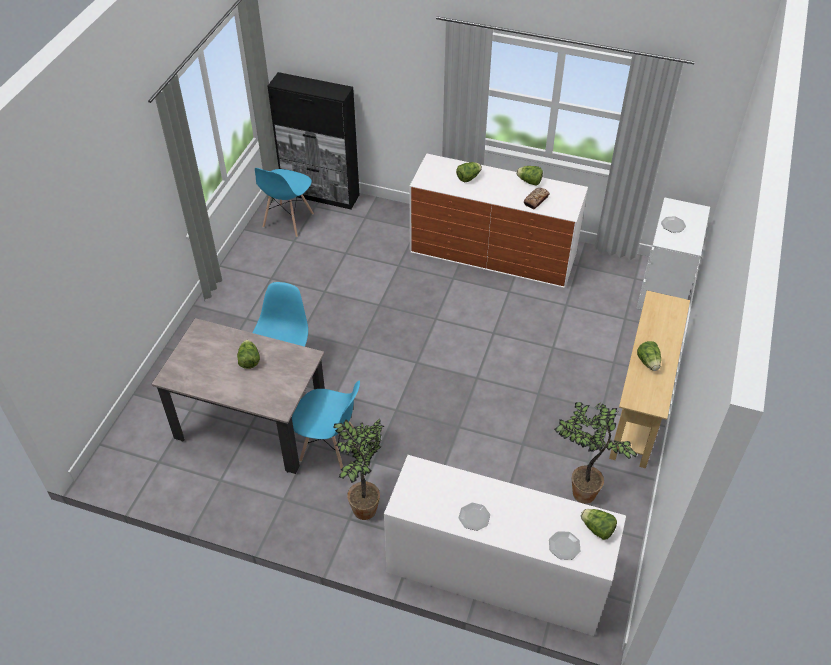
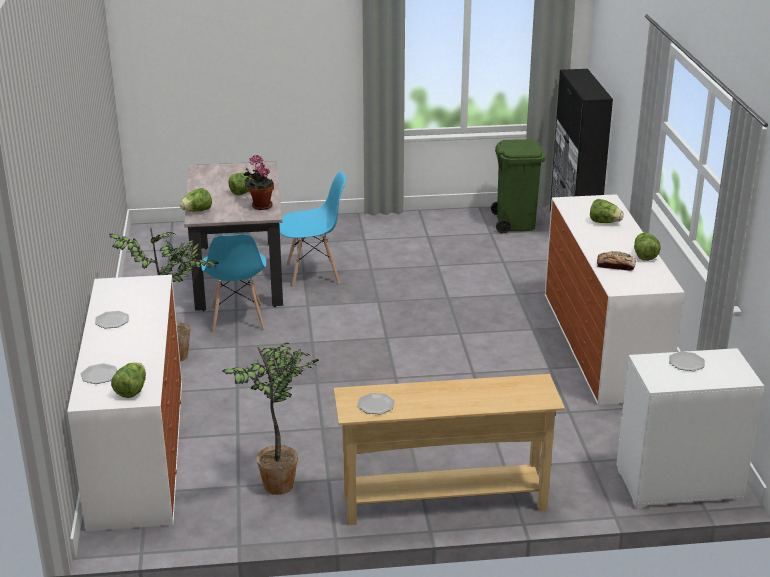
camera: 65 degrees right, 20 degrees down
blue chair [255,168,314,237] -> green trash can [491,139,545,233]
lettuce [637,341,661,371] -> lettuce moved to [179,188,212,212]
none -> potted plant [244,155,274,210]
none -> plate [357,393,395,414]

